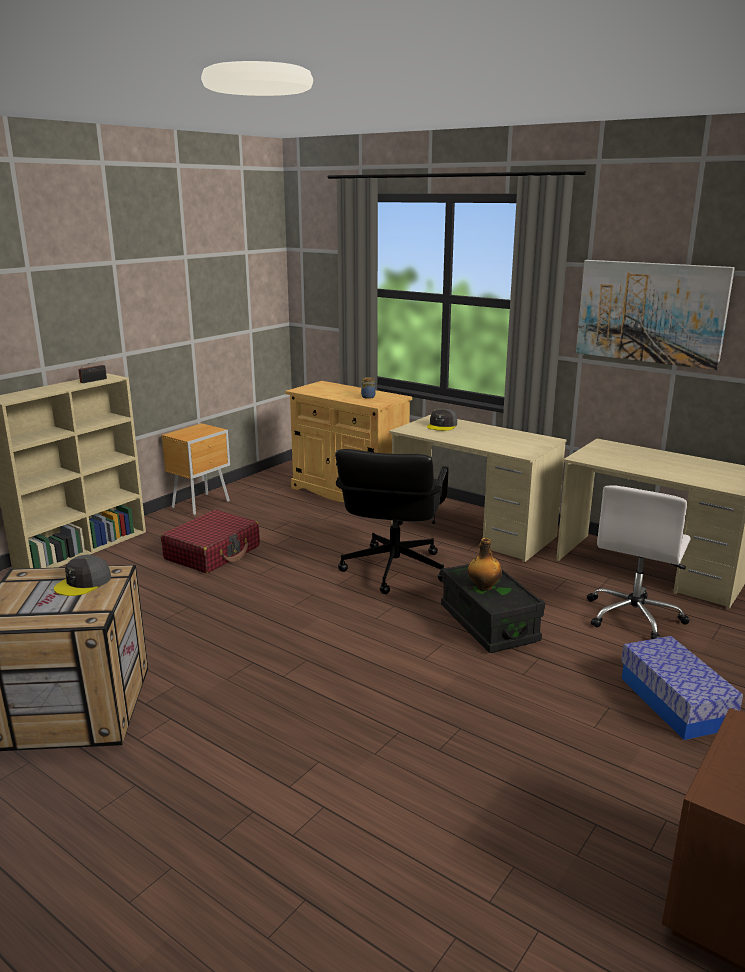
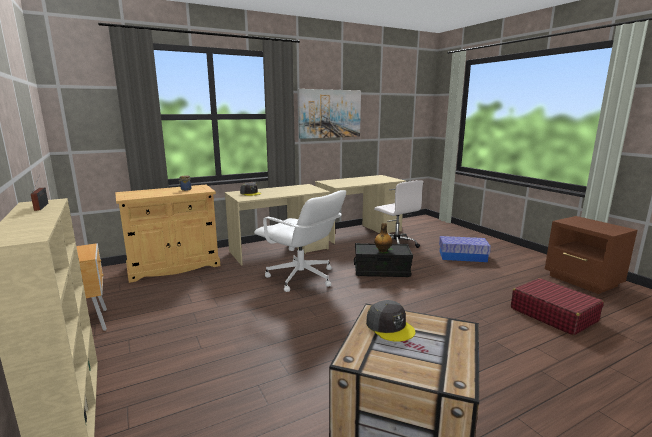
camera: 65 degrees left, 5 degrees down
red suitcase [161,510,260,573] -> red suitcase moved to [511,278,604,335]
black office chair [335,449,448,594] -> white office chair [254,190,346,292]

